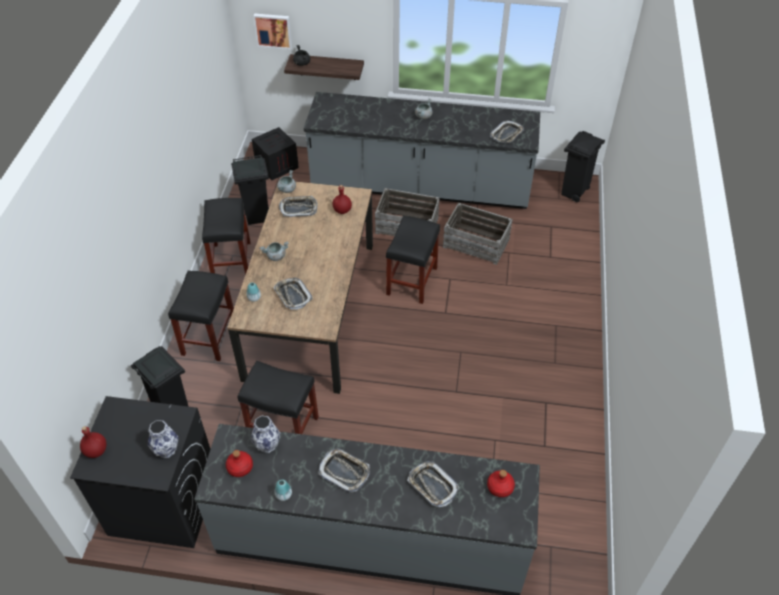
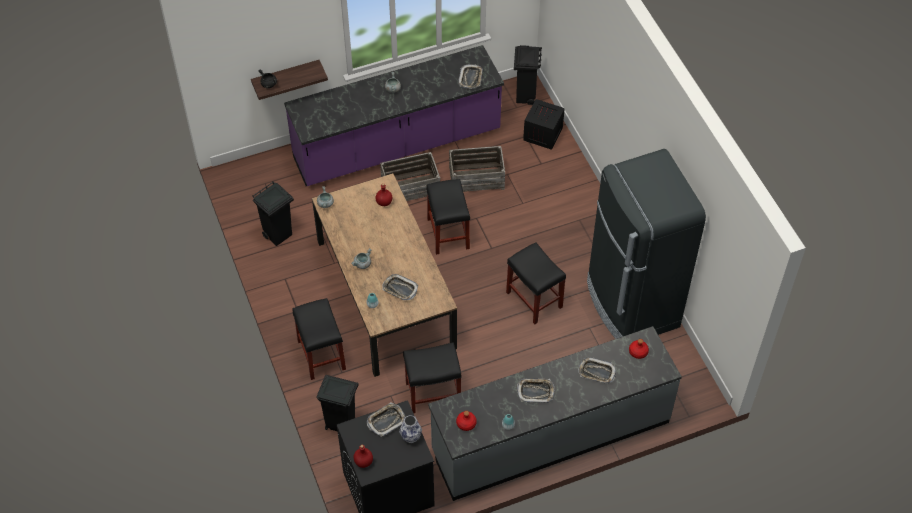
camera: 30 degrees left, 5 degrees up
black stool [202,198,251,275] -> black stool moved to [506,242,566,324]
vase [251,416,281,453] -> none
crate [252,127,299,180] -> crate moved to [523,99,565,150]
picture [253,13,292,50] -> none
tray [279,196,318,217] -> tray moved to [367,402,406,437]
grey counter [304,92,540,209] -> purple counter [284,45,504,186]
none -> black fridge [587,149,706,339]

